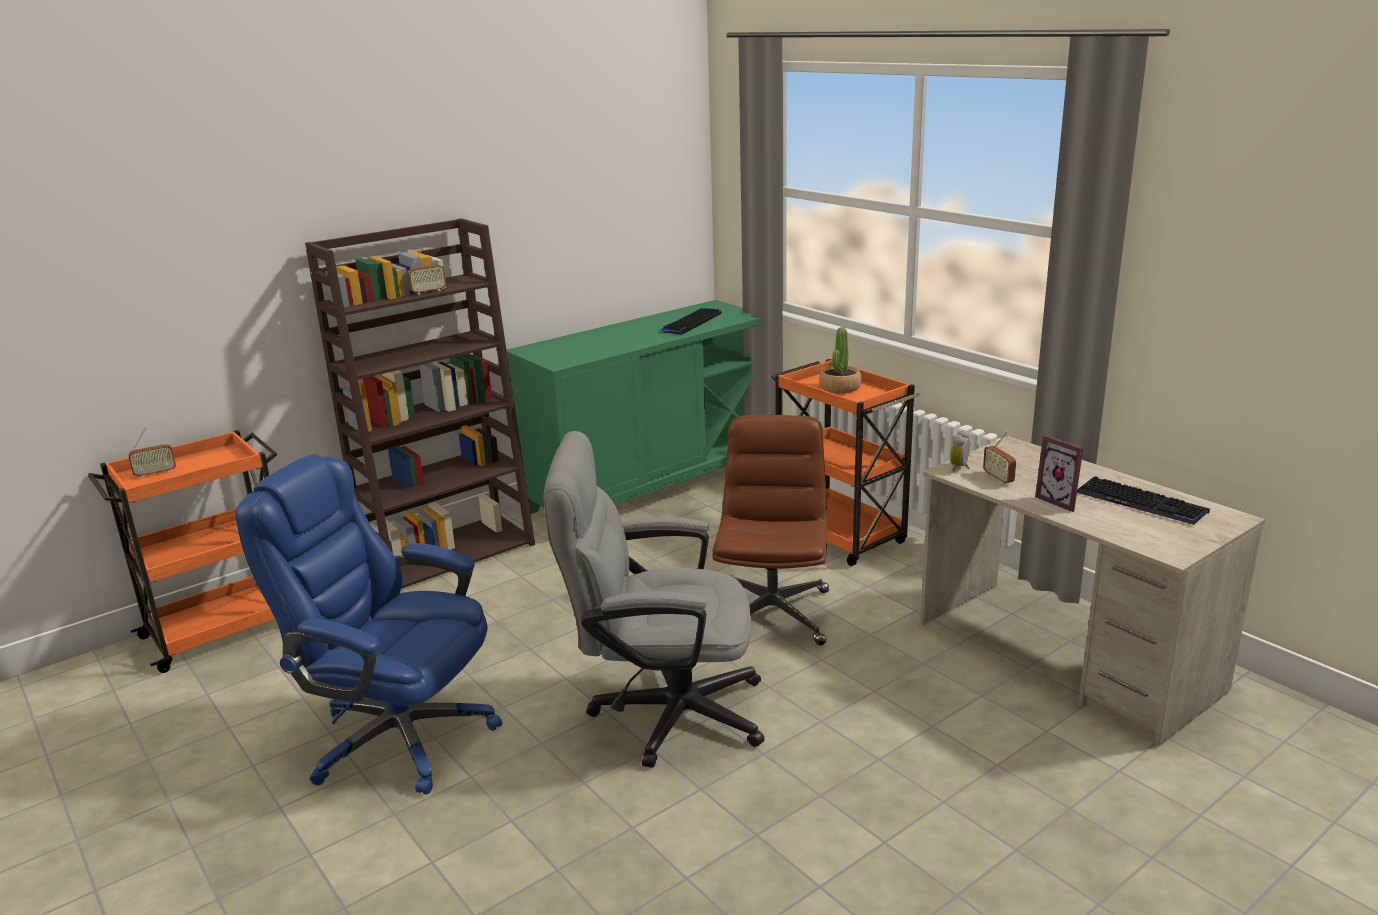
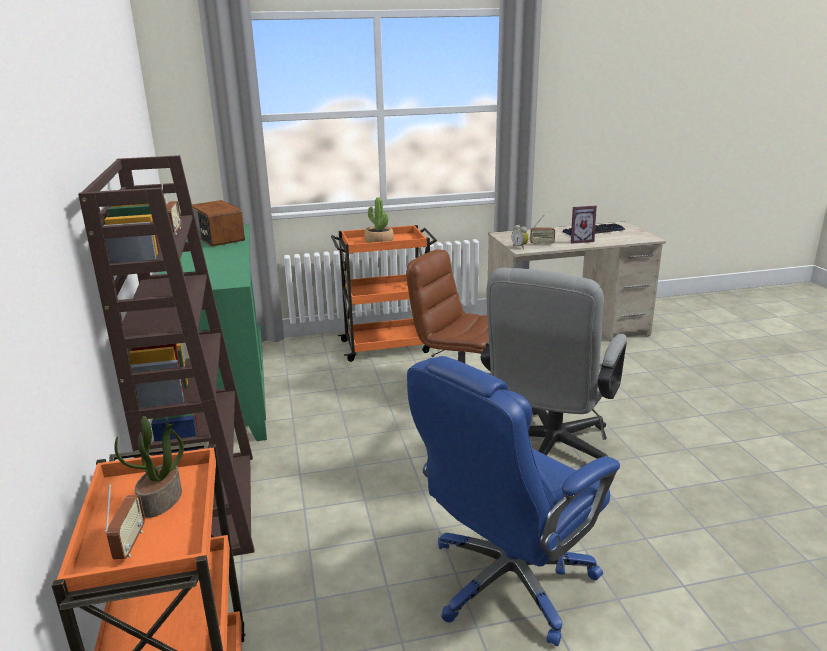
camera: 65 degrees left, 0 degrees up
keyboard [660,308,722,334] -> radio [192,200,245,247]
none -> potted plant [114,416,184,518]

